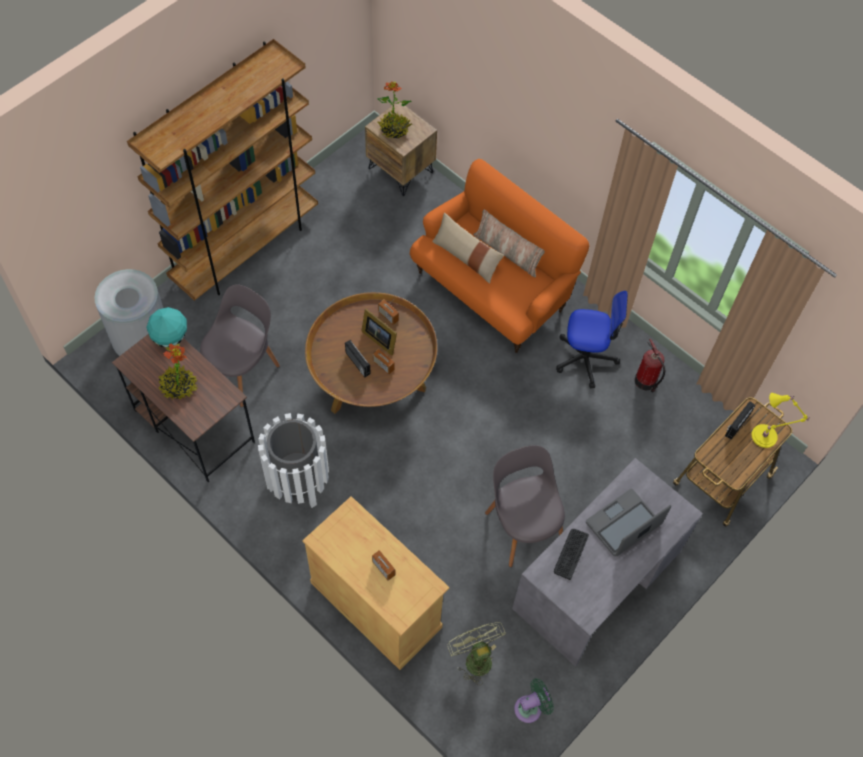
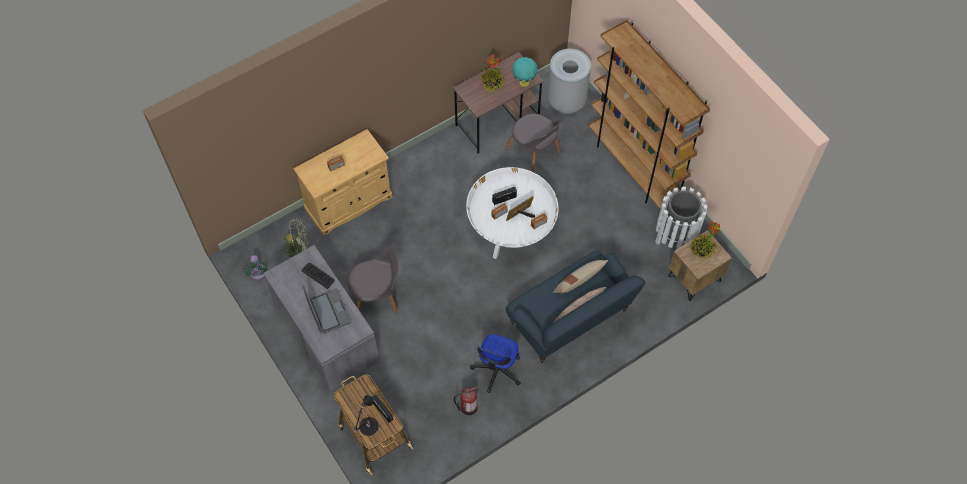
camera: 105 degrees right, 0 degrees up
white trash can [258,413,329,508] -> white trash can moved to [655,187,707,249]
brown coffee table [305,292,437,414] -> white coffee table [466,167,558,259]
orange sofa [410,159,589,353] -> blue sofa [506,251,645,363]
yellow table lamp [751,393,810,448] -> black table lamp [354,395,379,436]

